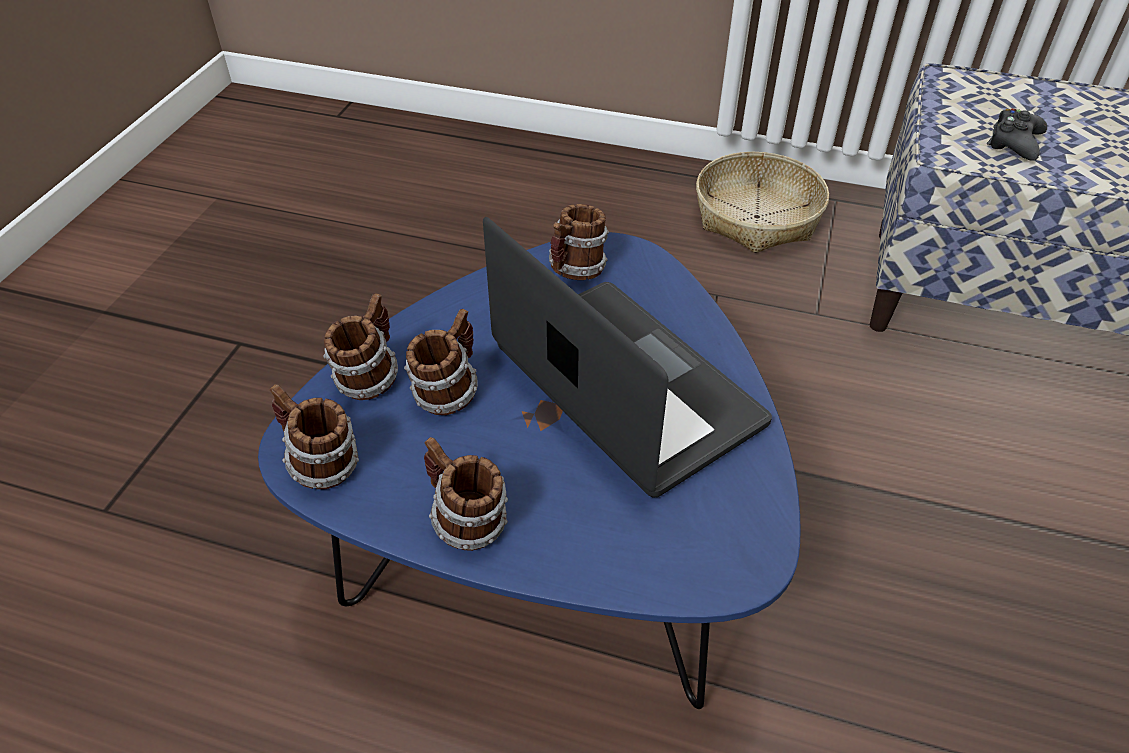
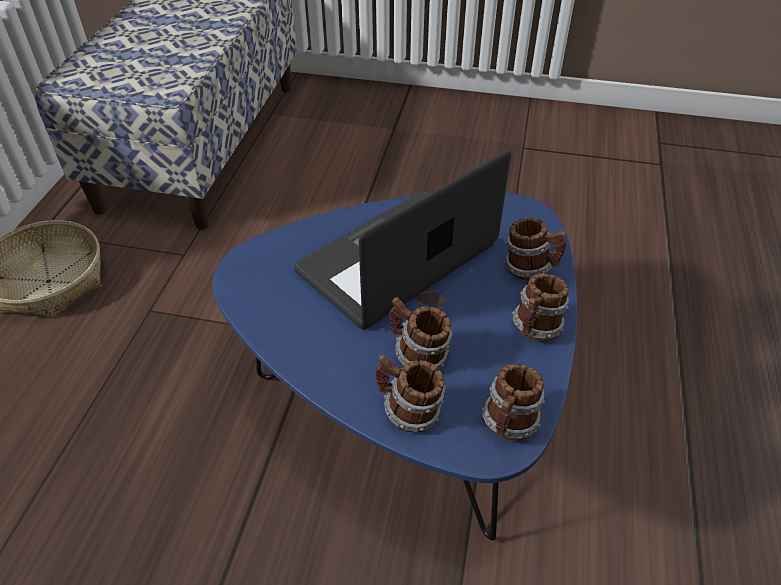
camera: 95 degrees left, 0 degrees up
mug [549,204,609,280] -> mug moved to [504,218,566,280]
black game controller [987,109,1047,161] -> none

